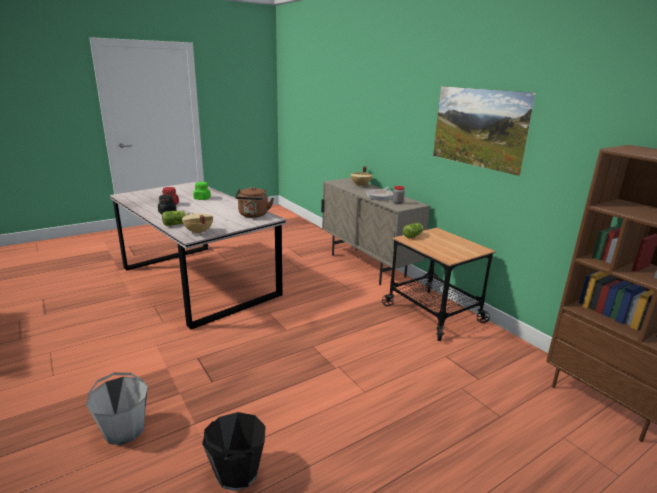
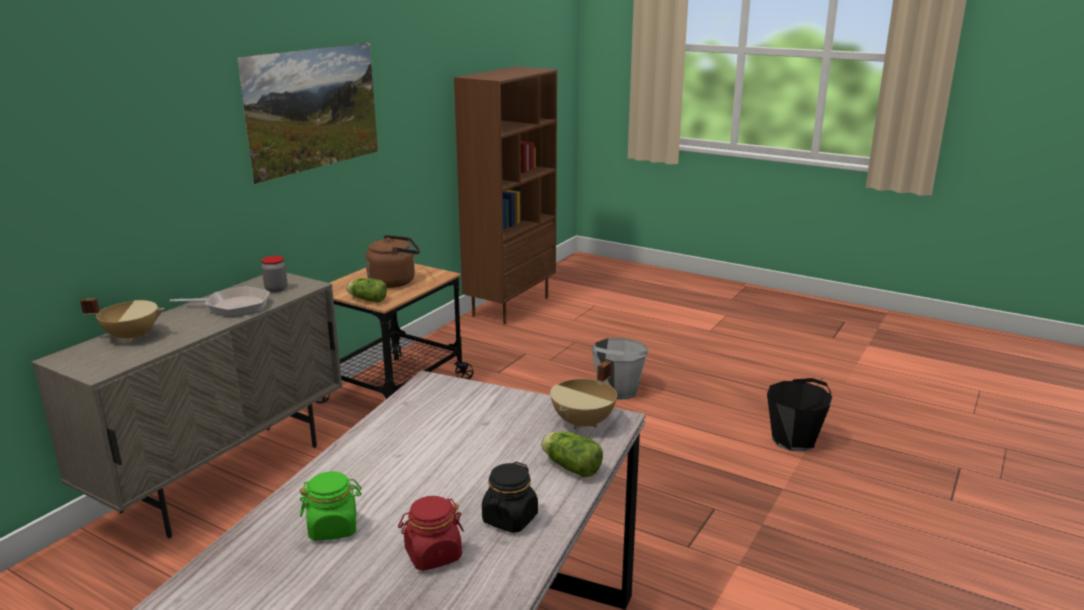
camera: 115 degrees left, 0 degrees up
grey bucket [86,373,148,445] -> grey bucket moved to [591,338,648,399]
brown kettle [235,187,274,218] -> brown kettle moved to [366,235,420,288]

